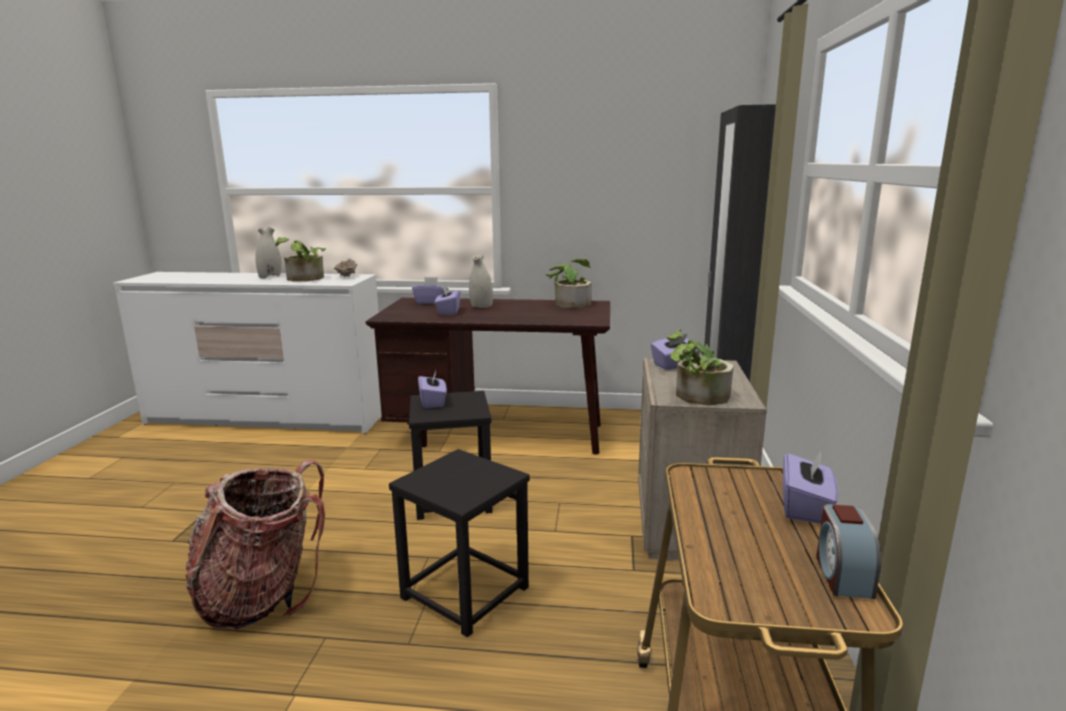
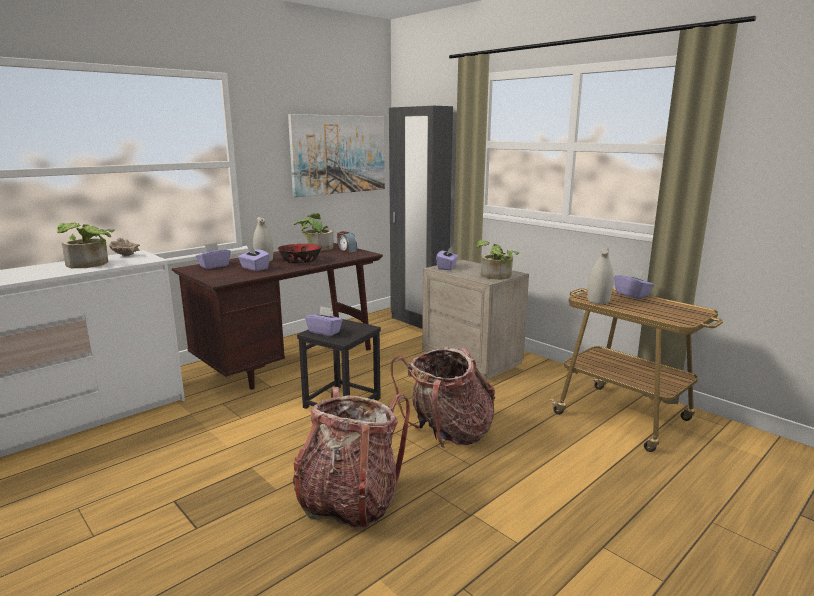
camera: 50 degrees left, 0 degrees up
white vase [255,227,281,278] -> white vase moved to [587,248,614,305]
black stool [389,449,530,637] -> backpack [391,347,495,448]
alarm clock [816,504,881,599] -> alarm clock moved to [337,231,357,253]
none -> bowl [278,244,322,264]
none -> picture [288,114,385,197]

